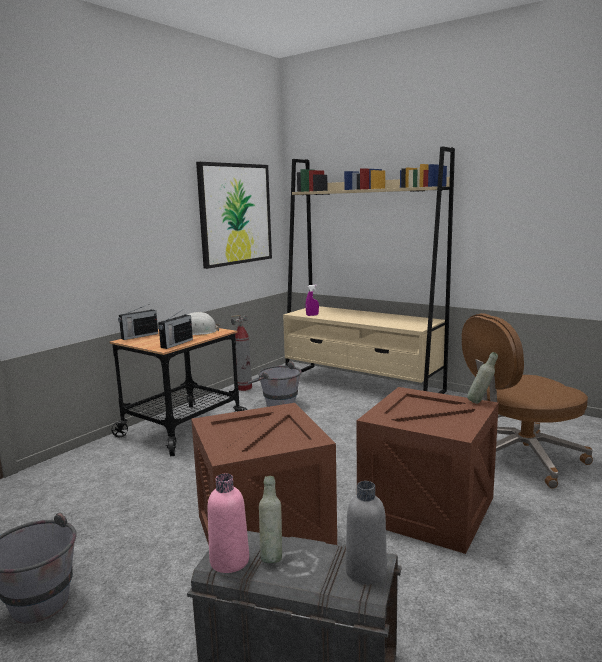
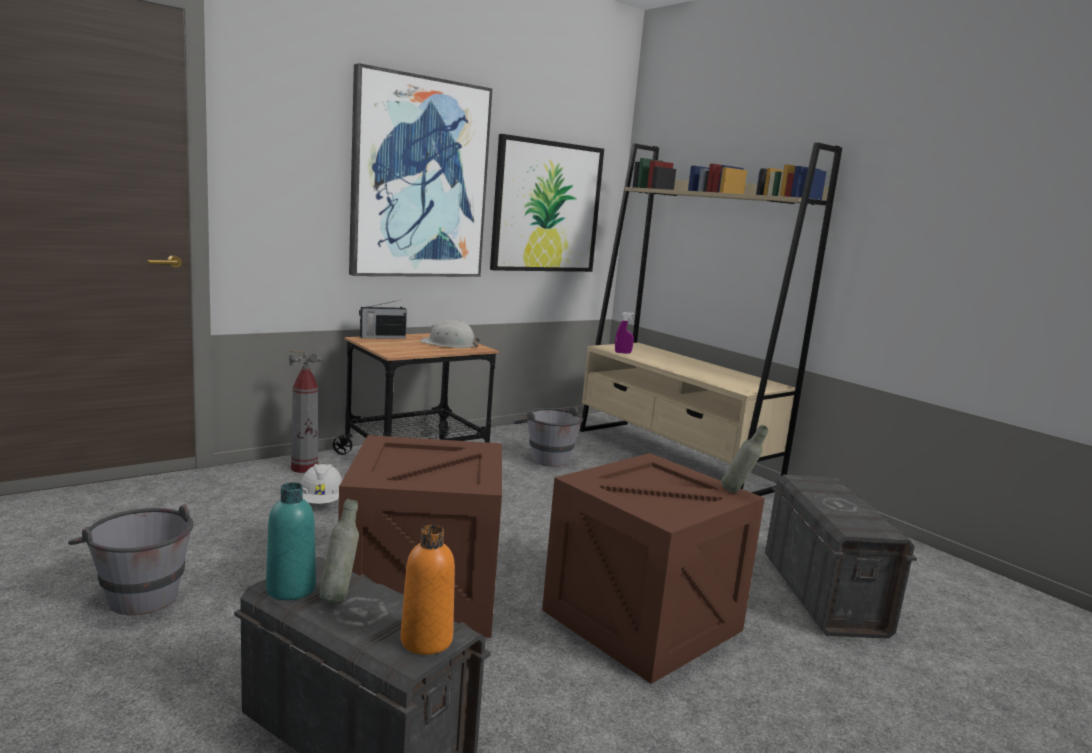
camera: 15 degrees right, 0 degrees up
radio [158,310,193,349] -> none
pink bottle [207,474,249,573] -> turquoise bottle [266,483,316,600]
fire extinguisher [231,315,252,391] -> fire extinguisher moved to [289,350,322,473]
grey bottle [346,481,387,585] -> orange bottle [400,525,455,655]
brown office chair [462,313,593,489] -> grey storage box [765,475,917,639]
none -> white hard hat [302,464,342,504]
none -> picture [349,63,492,277]

